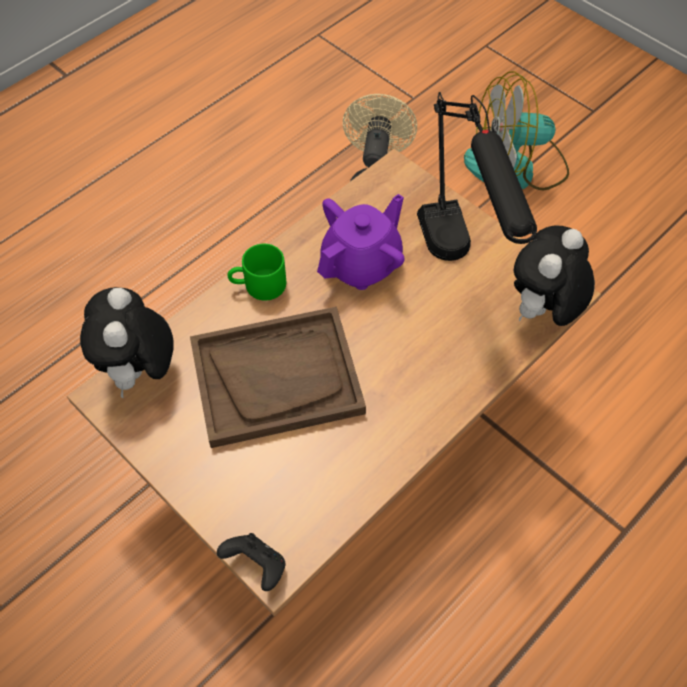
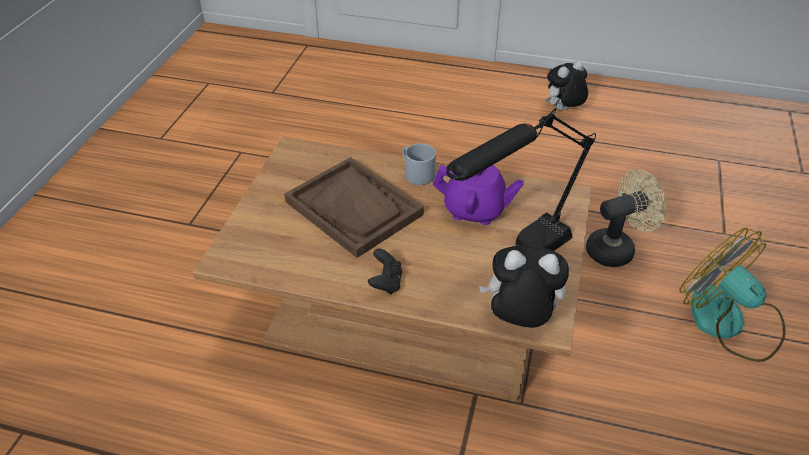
camera: 60 degrees right, 15 degrees down
plush toy [80,287,174,399] -> plush toy moved to [546,61,588,111]
black game controller [217,533,286,591] -> black game controller moved to [368,249,402,294]
green mug [227,244,286,301] -> grey mug [402,143,436,185]

